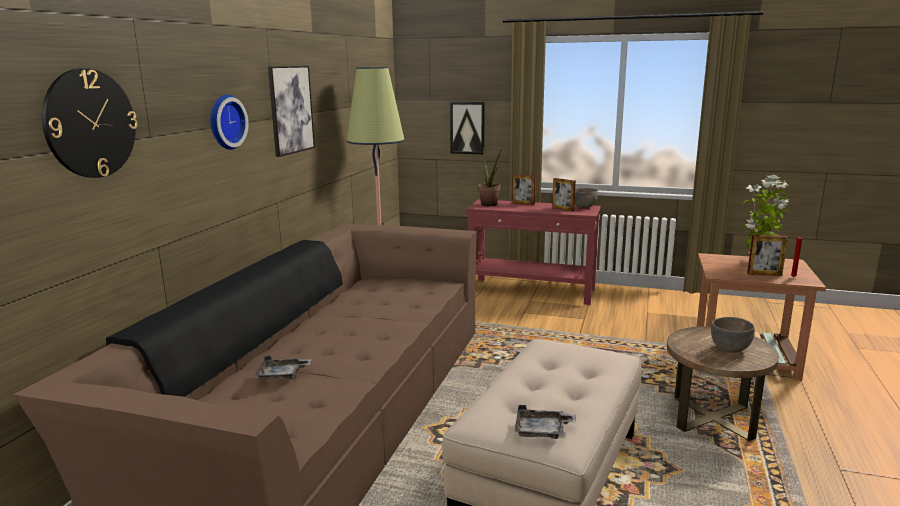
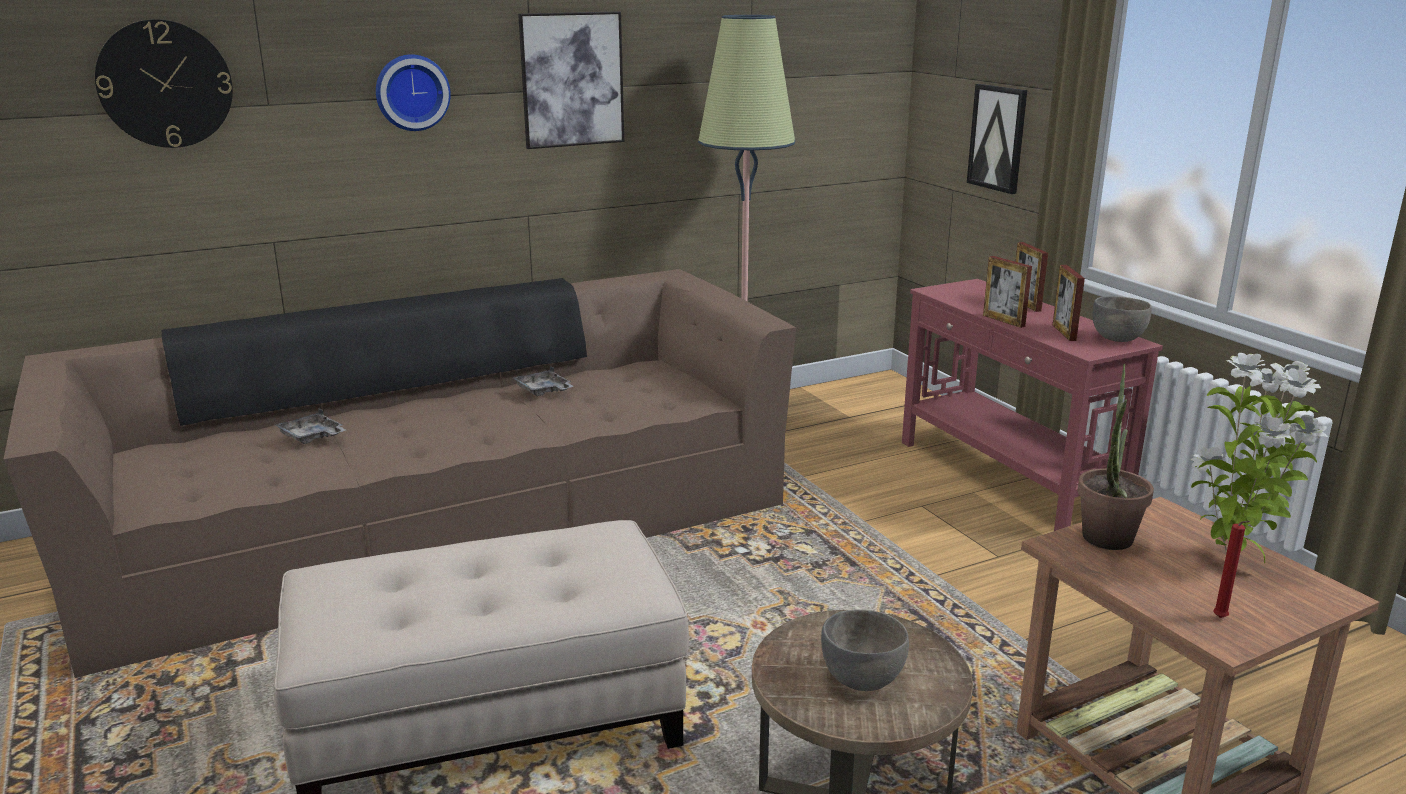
camera: 45 degrees right, 5 degrees up
potted plant [478,149,502,206] -> potted plant moved to [1078,364,1154,550]
grey tray [515,405,576,439] -> grey tray moved to [513,366,574,396]
picture frame [747,235,788,276] -> picture frame moved to [983,256,1032,328]

